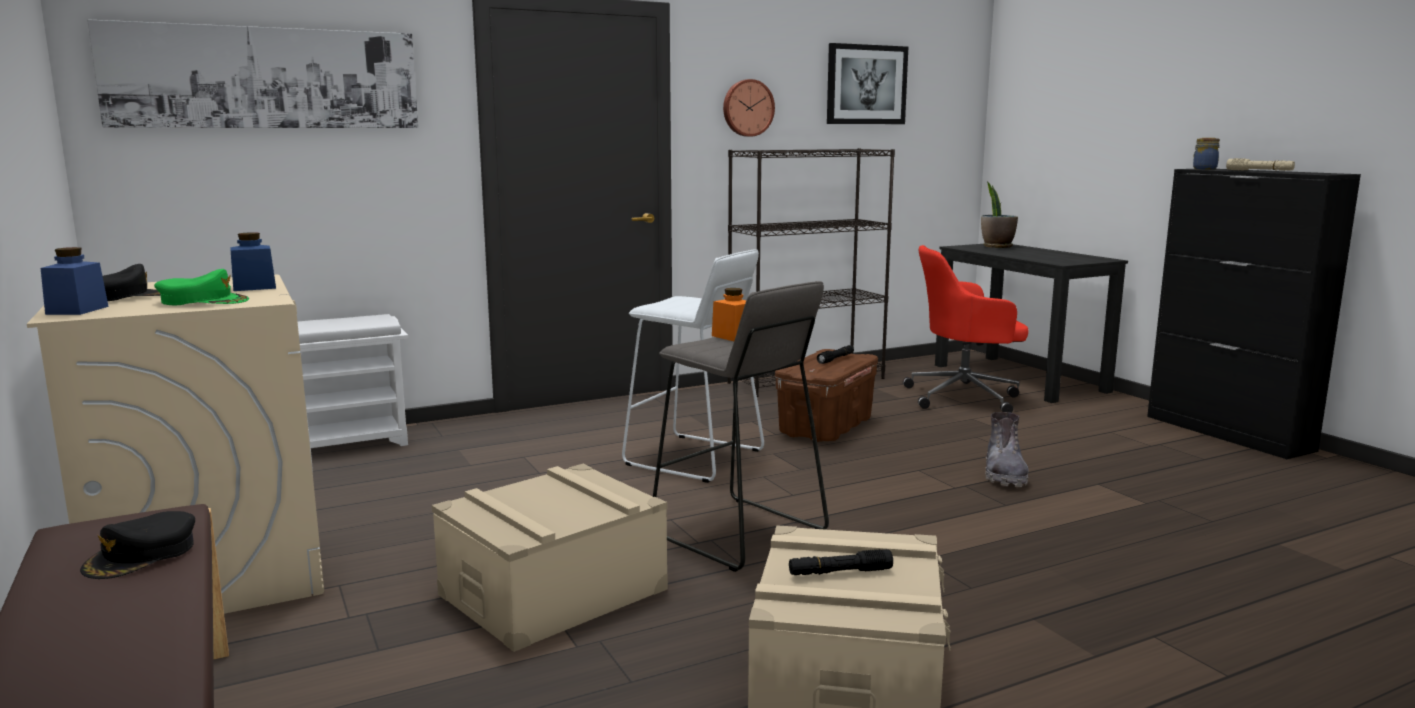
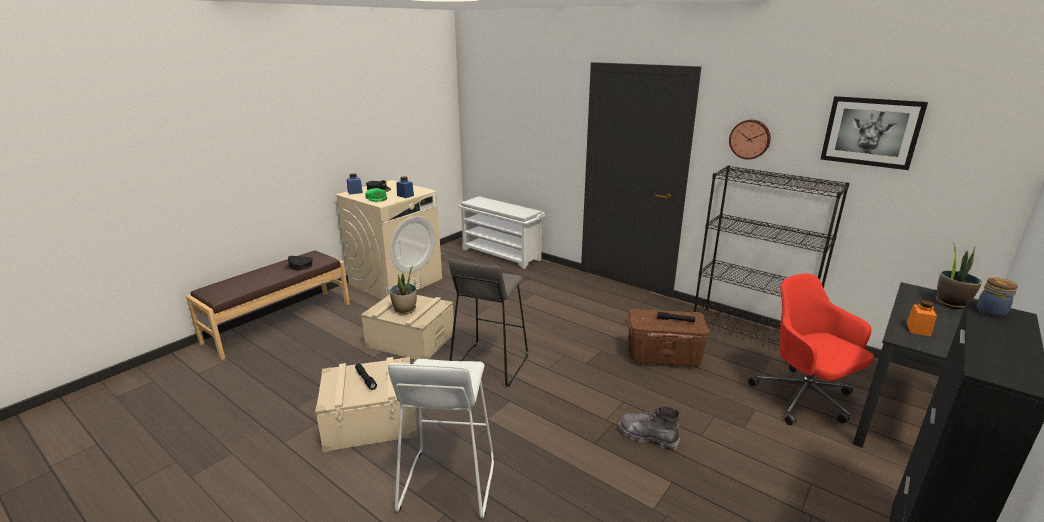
camera: 65 degrees right, 10 degrees up
picture [87,19,418,128] -> none
white stool [622,249,764,483] -> white stool moved to [388,359,494,518]
orange jar [712,288,746,341] -> orange jar moved to [907,300,937,336]
grey boot [985,412,1029,487] -> grey boot turned 45 degrees clockwise [619,406,680,450]
beige flashlight [1226,158,1295,171] -> none
none -> potted plant [389,265,417,315]

